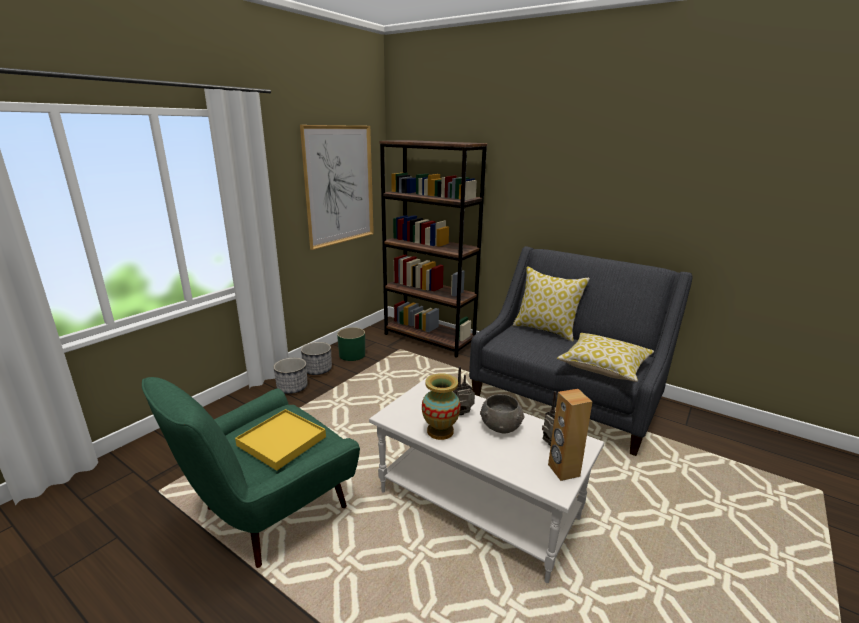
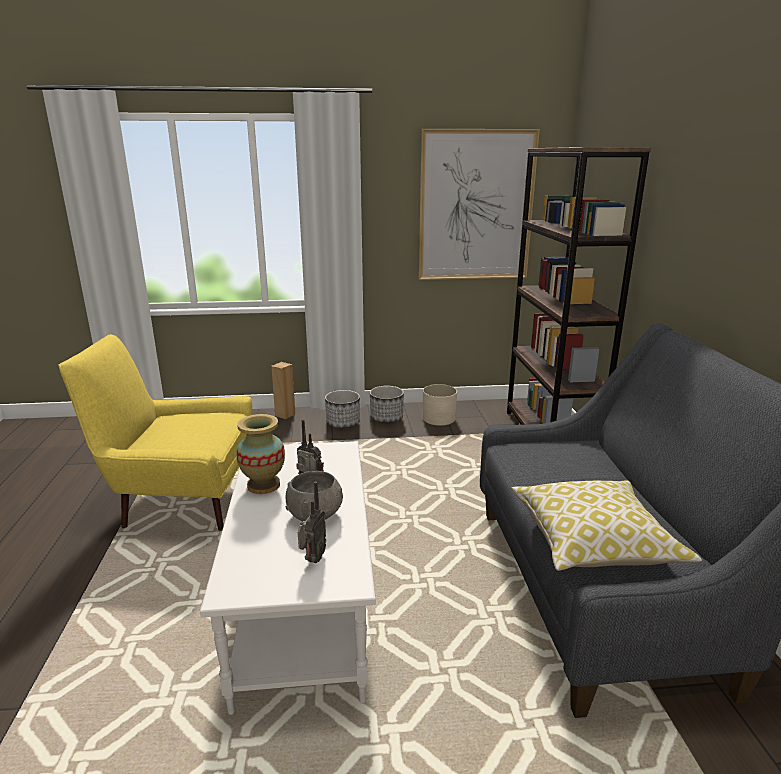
camera: 50 degrees right, 0 degrees up
green armchair [142,377,360,568] -> yellow armchair [58,334,253,531]
yellow tray [235,409,326,471] -> none
green planter [337,327,365,361] -> beige planter [423,384,457,426]
pillow [513,266,590,342] -> none
brown speaker [548,389,593,481] -> brown speaker moved to [271,362,295,419]

